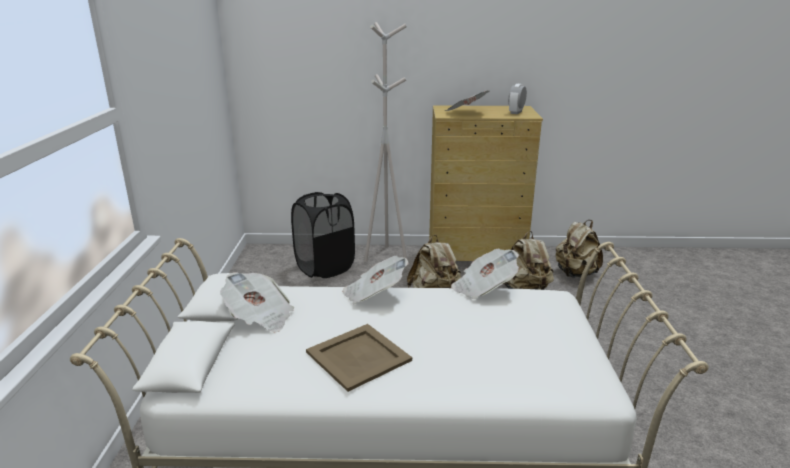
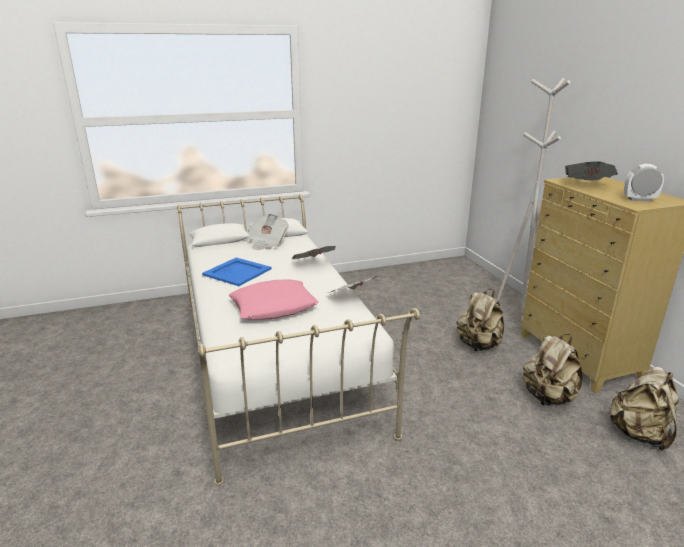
camera: 70 degrees right, 0 degrees up
black laundry basket [291,192,355,278] -> none
beige tray [306,324,412,392] -> blue tray [202,258,272,286]
none -> pink pillow [228,280,319,320]

